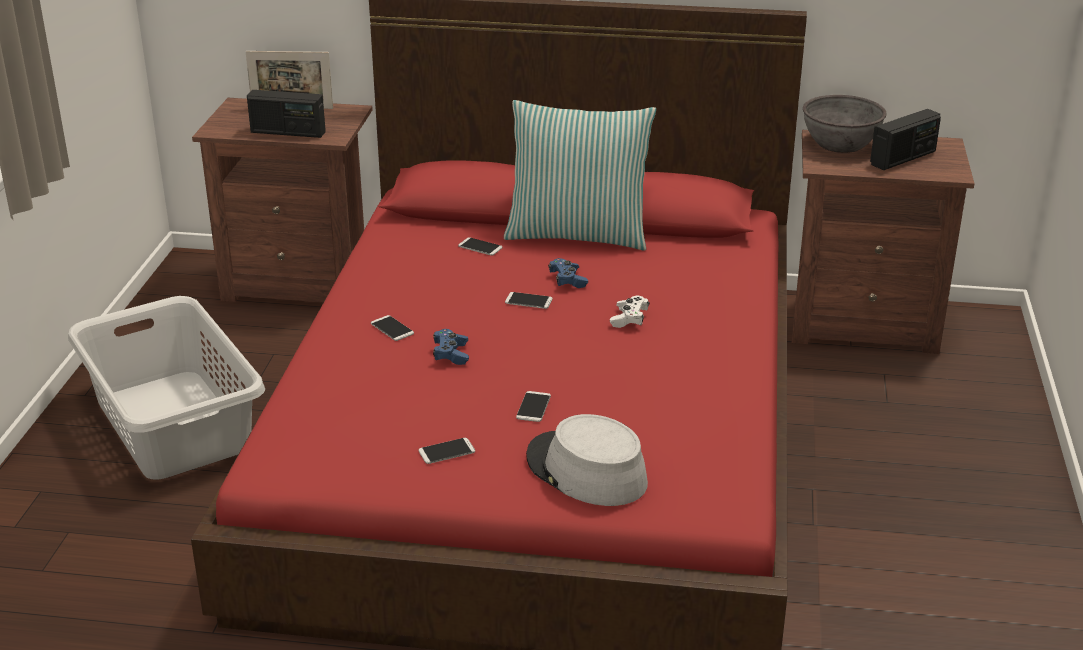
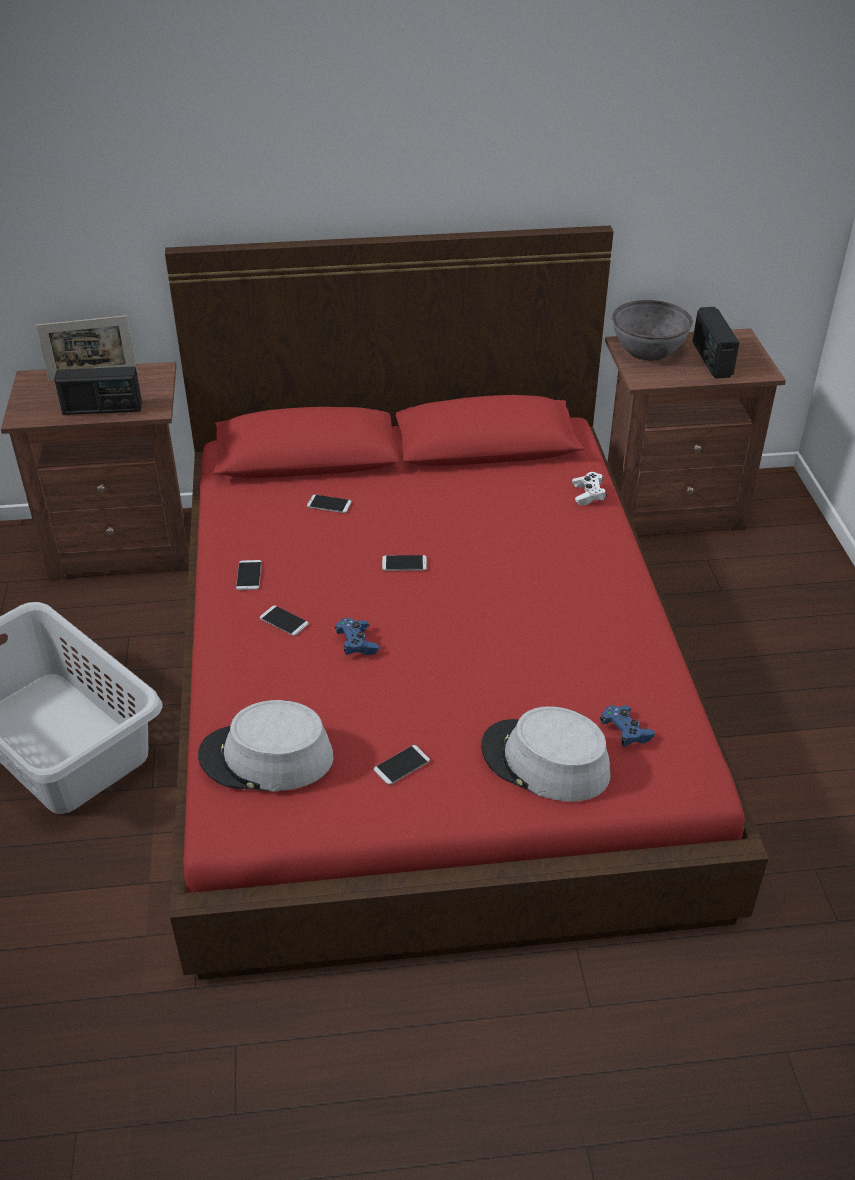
camera: 15 degrees left, 10 degrees up
pillow [504,100,656,251] -> none
phone [516,391,551,422] -> phone moved to [236,560,262,590]
blue game controller [548,258,588,288] -> blue game controller moved to [600,705,655,747]
white game controller [610,296,650,328] -> white game controller moved to [572,472,607,505]
radio [870,109,941,170] -> radio turned 135 degrees clockwise [693,307,740,378]
none -> grey hat [198,700,334,791]

